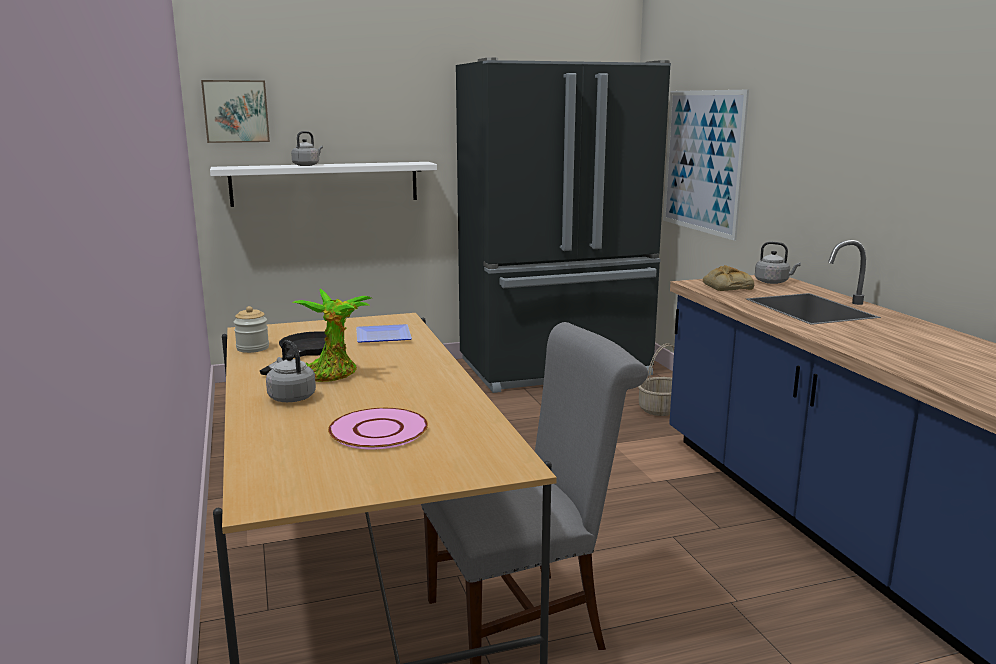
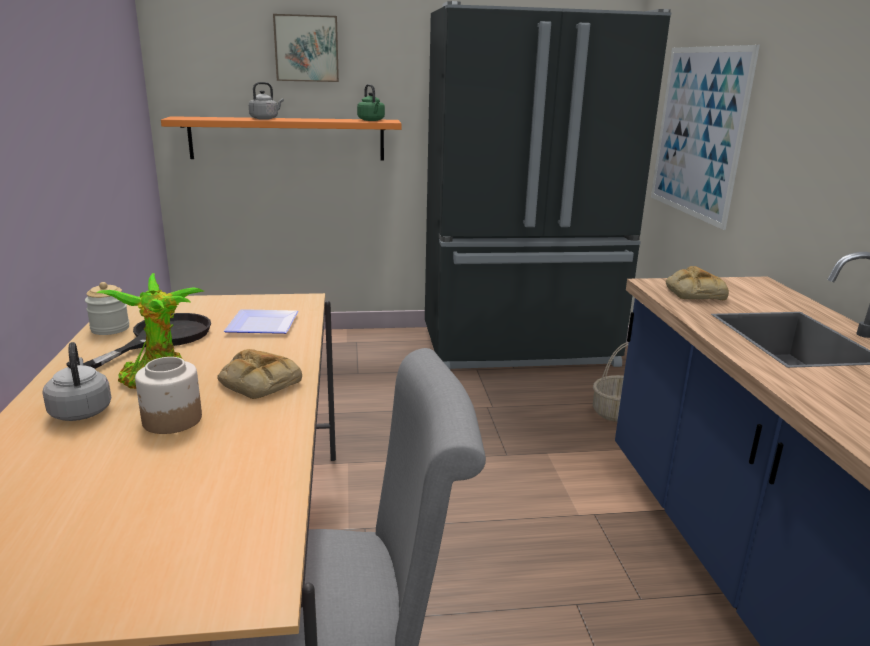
camera: 10 degrees right, 5 degrees up
picture [201,80,270,143] -> picture moved to [273,14,339,82]
white shelf [210,162,437,207] -> orange shelf [161,116,401,161]
pink plate [328,408,428,449] -> none
grey kettle [755,242,801,284] -> none
none -> jar [135,357,202,434]
none -> bread [217,349,302,399]
none -> green kettle [357,84,385,121]

